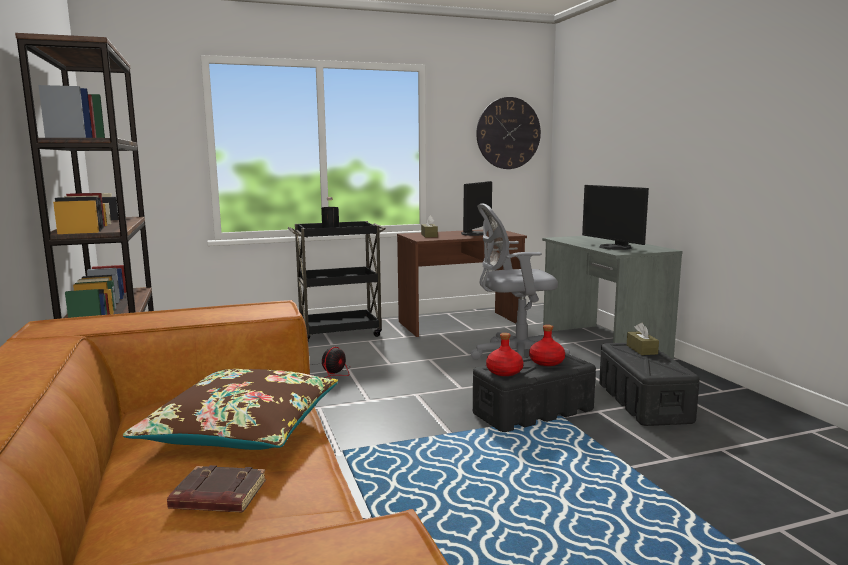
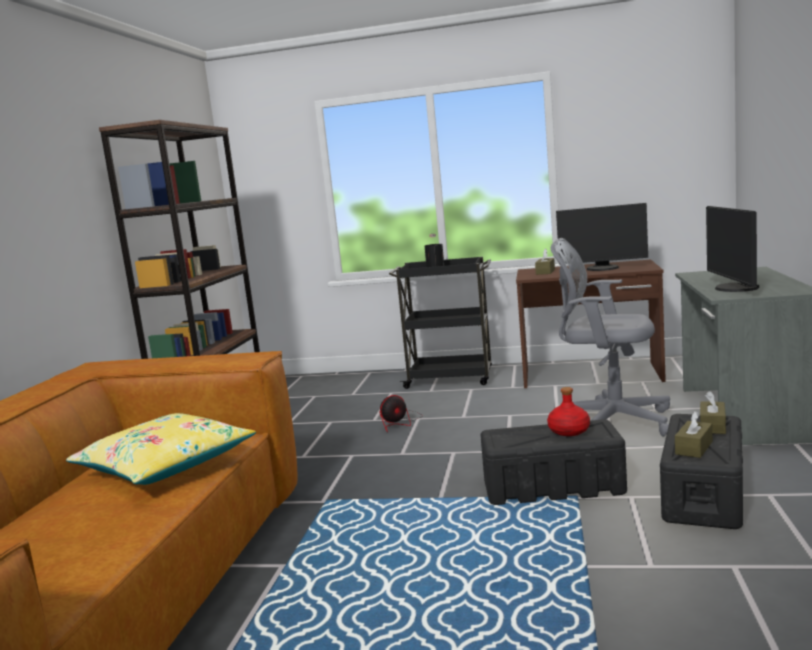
camera: 30 degrees right, 0 degrees up
brown pillow [123,369,338,450] -> yellow pillow [66,413,256,485]
brown book [167,465,266,512] -> none
monitor [461,181,492,236] -> monitor turned 45 degrees clockwise [556,203,648,271]
wall clock [476,97,541,169] -> none
red bottle [486,333,523,376] -> none
none -> brown tissue box [675,411,713,458]

